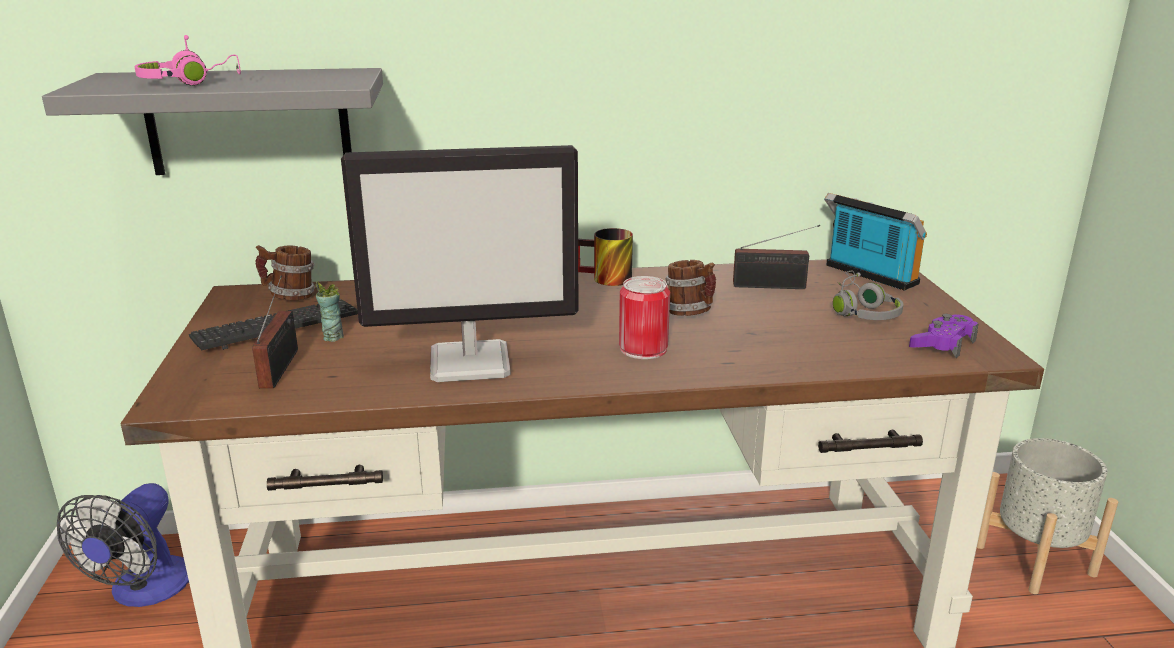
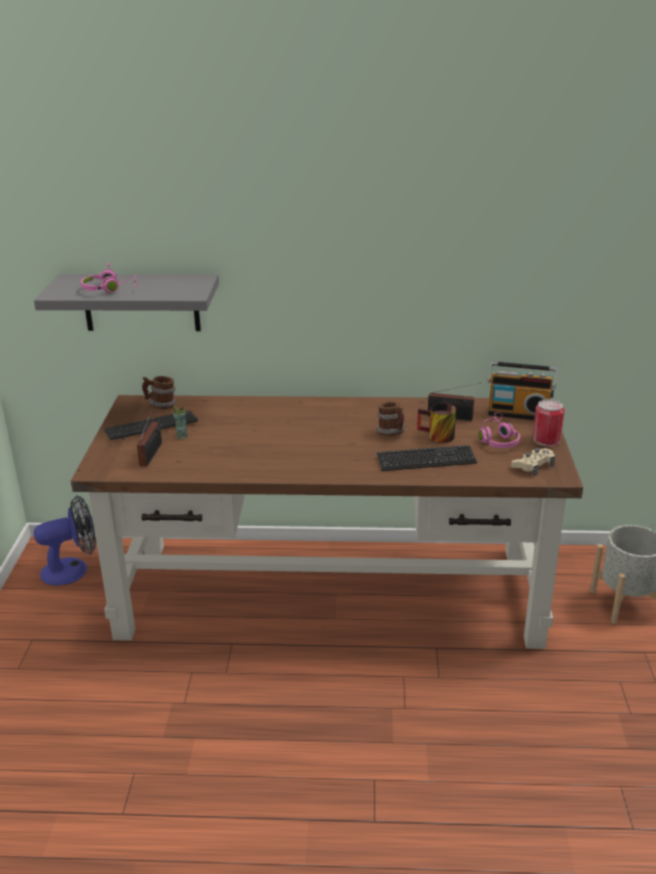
camera: 10 degrees right, 5 degrees up
fan [57,483,189,607] -> fan turned 135 degrees counterclockwise [34,495,96,586]
monitor [341,145,578,382] -> none
mug [578,228,633,286] -> mug moved to [417,403,456,443]
can [619,276,670,359] -> can moved to [533,399,565,446]
radio [824,193,927,291] -> radio turned 135 degrees clockwise [488,361,557,420]
grey headphones [833,270,903,320] -> pink headphones [479,412,520,448]
purple game controller [909,314,978,358] -> beige game controller [511,448,555,476]
none -> keyboard [377,445,477,471]

